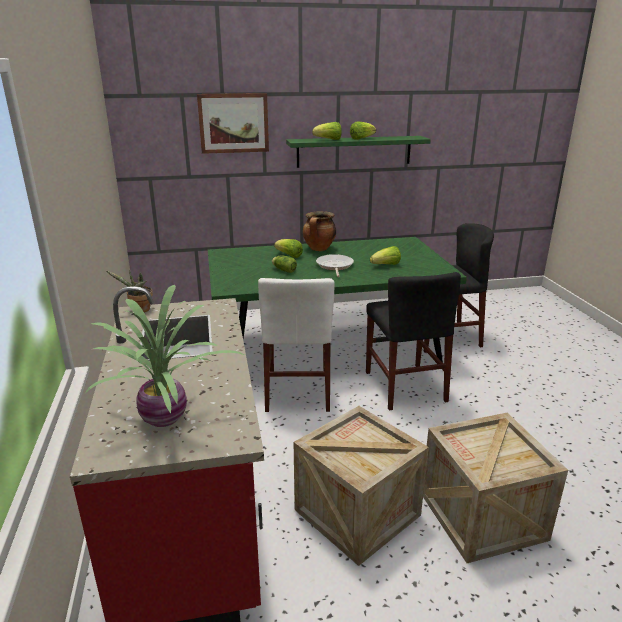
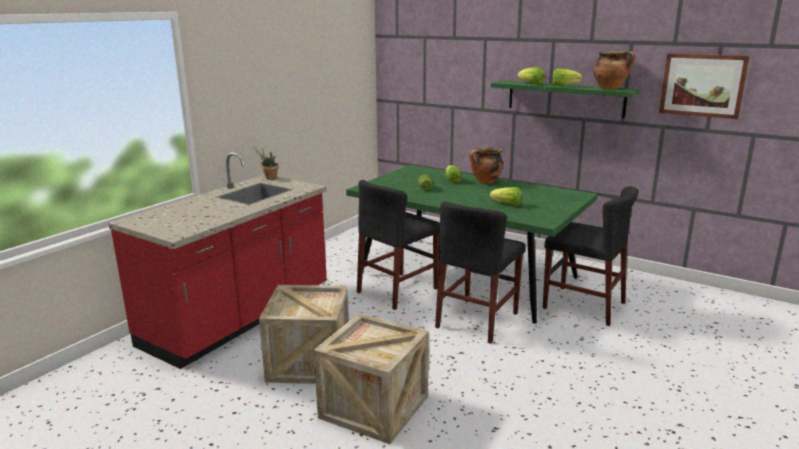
camera: 45 degrees right, 5 degrees down
potted plant [85,285,244,427] -> none
picture [197,93,269,154] -> picture moved to [659,53,750,119]
white chair [258,278,335,412] -> black chair [357,180,440,310]
frying pan [316,254,354,277] -> none
none -> cooking pot [594,51,635,90]

